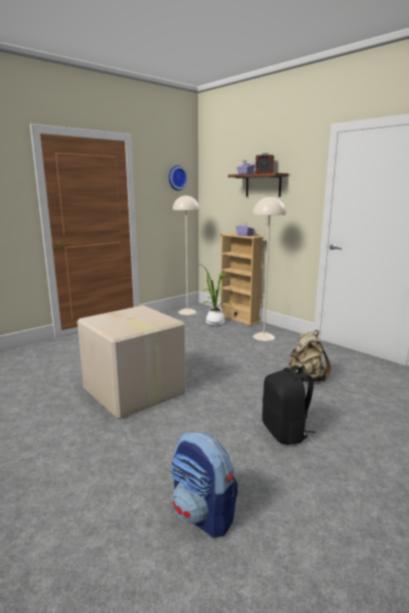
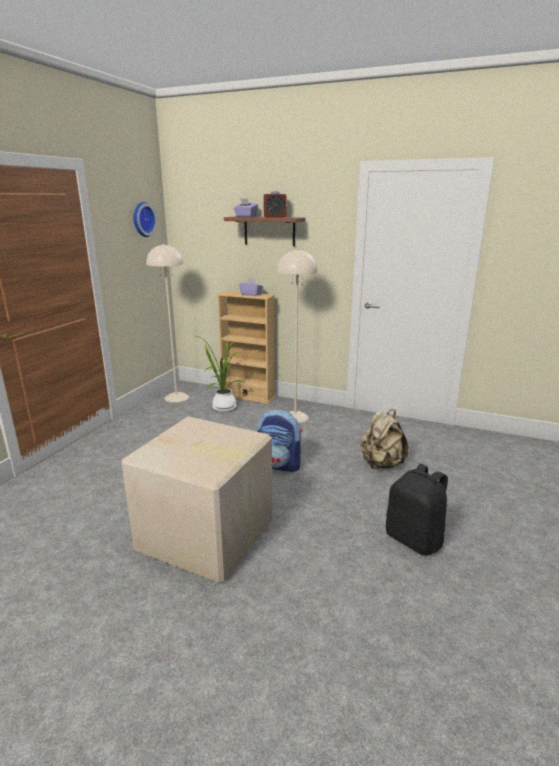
camera: 25 degrees left, 5 degrees up
backpack [171,432,238,538] -> backpack moved to [257,410,303,472]

